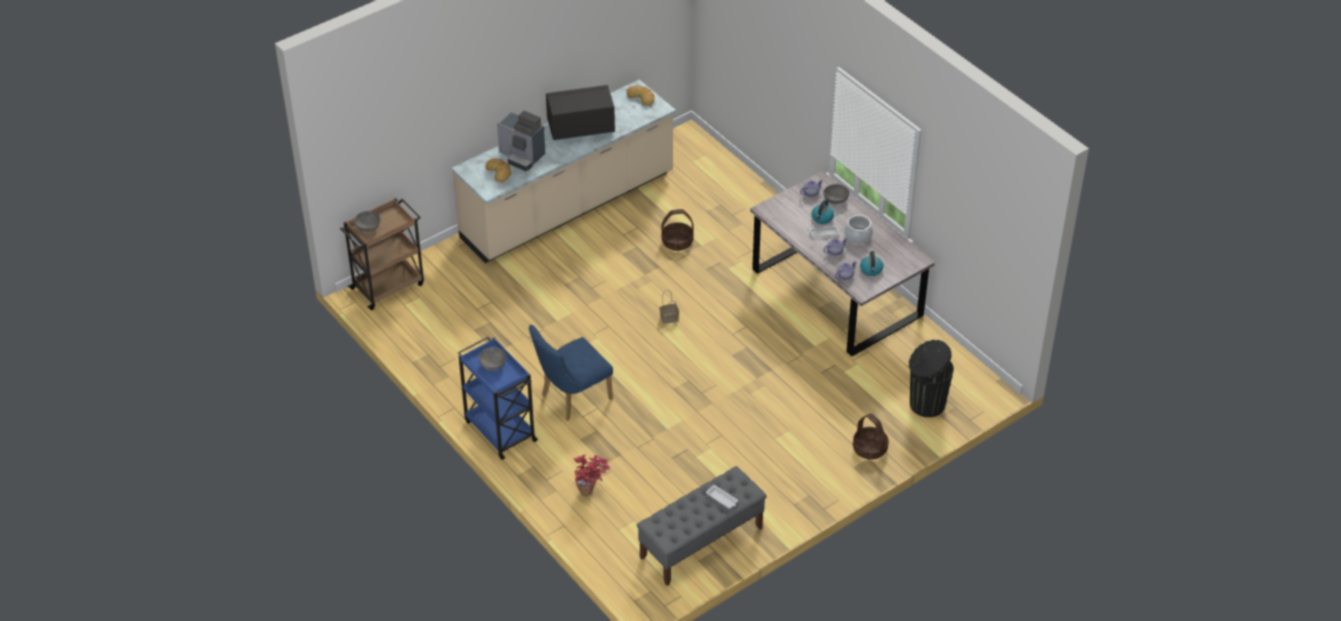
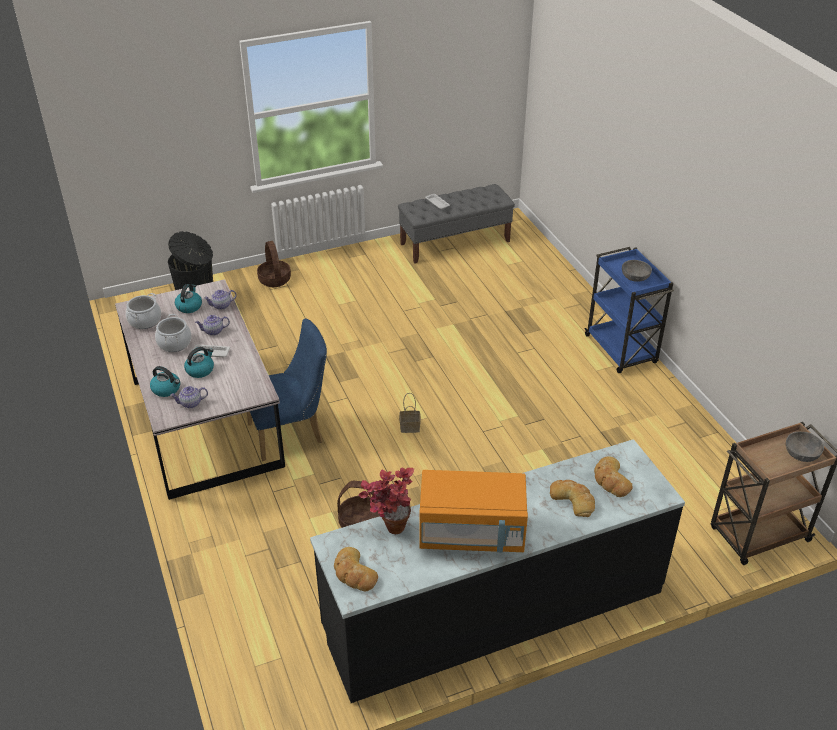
camera: 165 degrees left, 5 degrees down
beige counter [451,79,676,263] -> black counter [310,439,685,703]
coffee machine [497,111,545,171] -> bread [550,480,595,517]
blue chair [529,325,613,421] -> blue chair moved to [247,318,327,461]
black microwave [546,85,615,141] -> orange microwave [419,470,528,552]
potted plant [574,454,610,496] -> potted plant moved to [358,468,414,534]
grey bowl [824,184,850,204] -> kettle [150,366,180,397]
none -> cooking pot [126,293,161,329]

